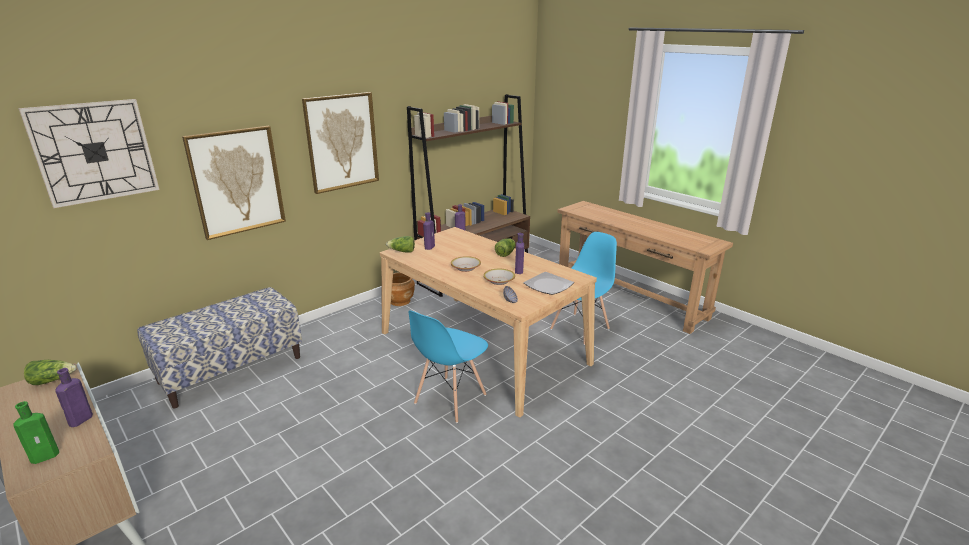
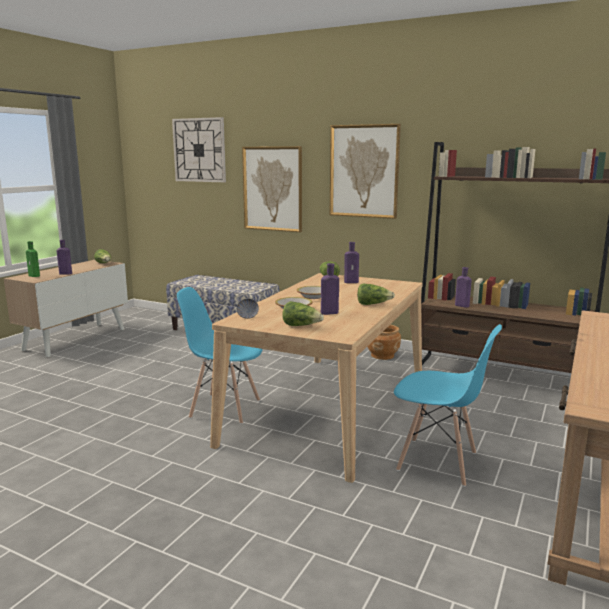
camera: 70 degrees right, 10 degrees down
plate [523,272,574,295] -> lettuce [283,301,324,326]

